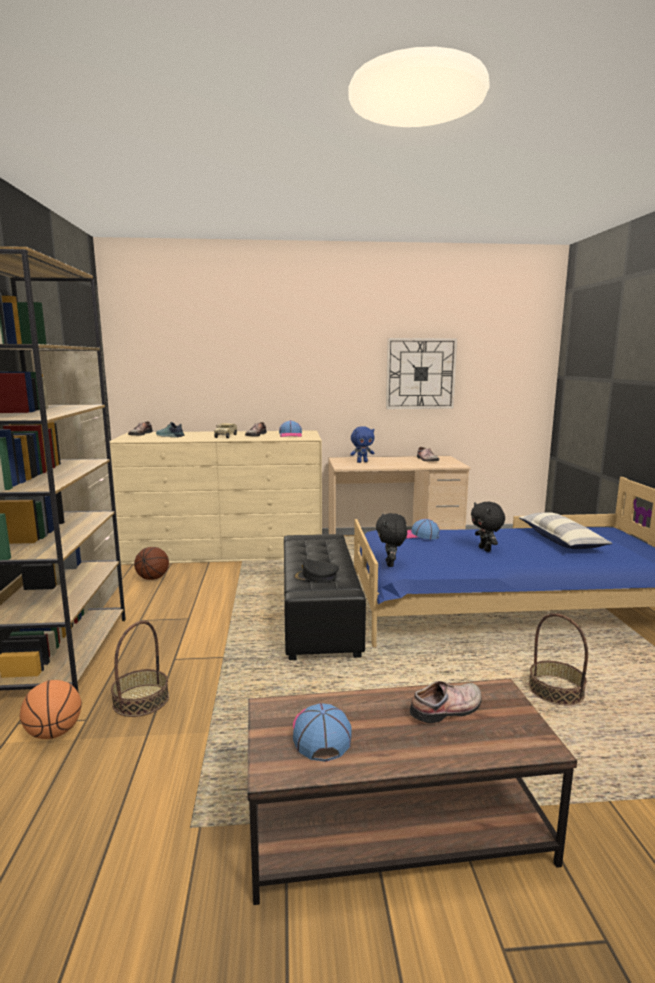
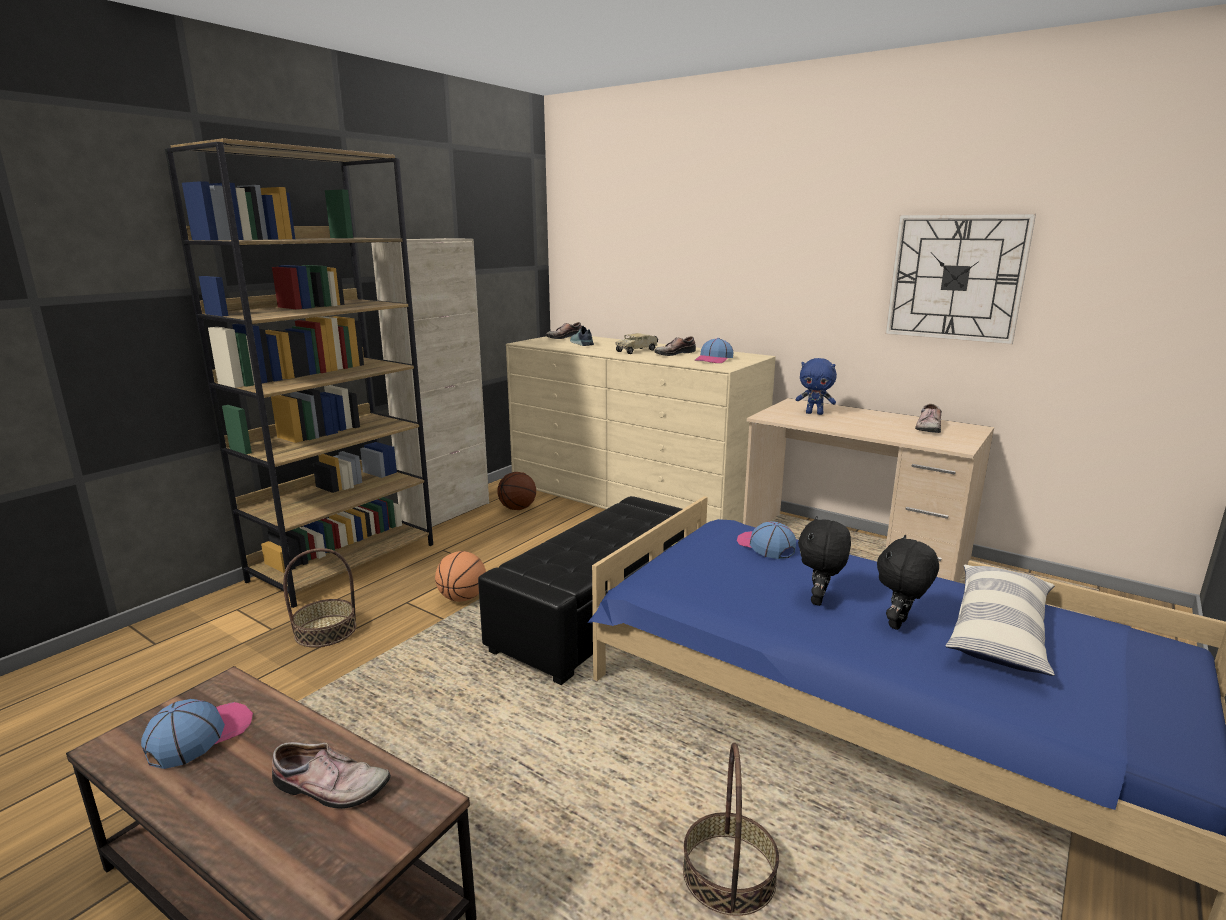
camera: 40 degrees right, 5 degrees up
basketball [20,680,82,739] -> basketball moved to [435,551,486,602]
black cap [294,559,339,583] -> none
black plush toy [376,513,407,567] -> black plush toy moved to [877,535,939,630]

